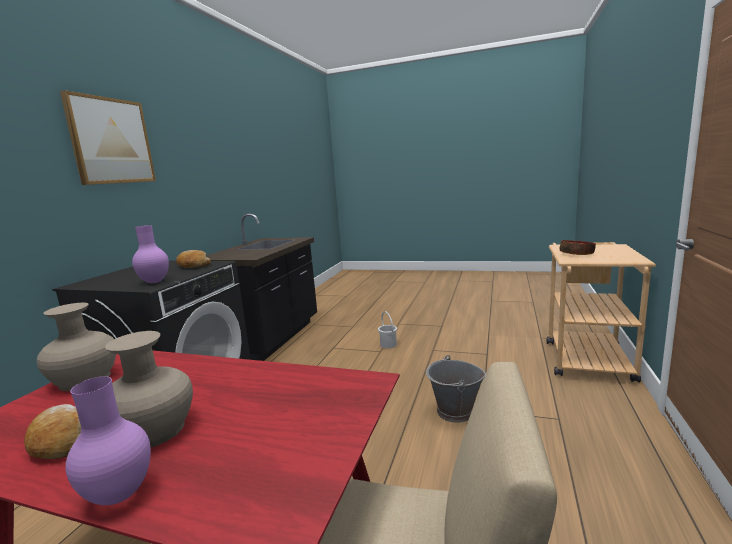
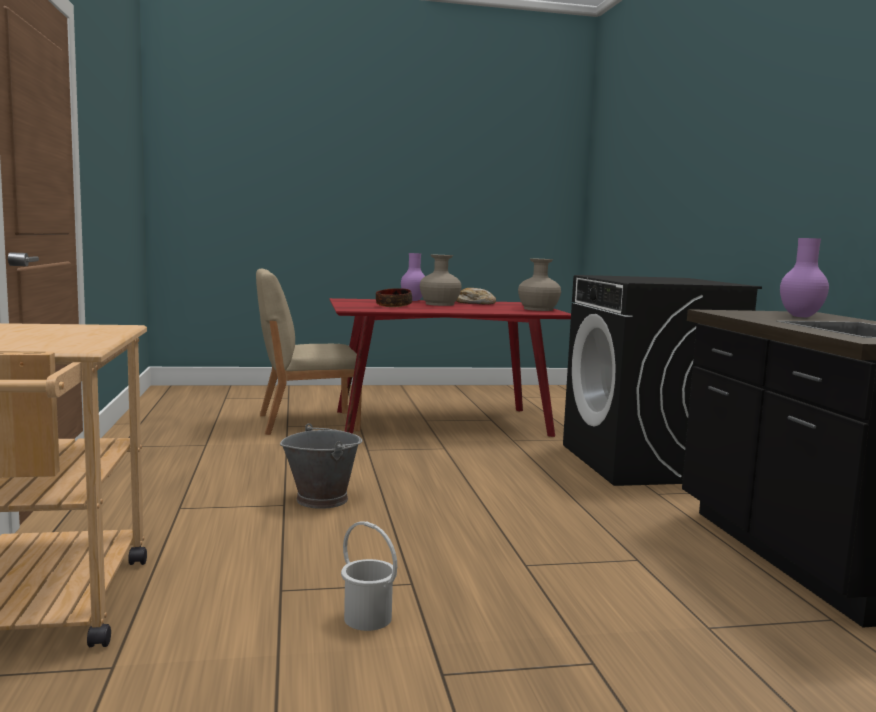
camera: 150 degrees right, 5 degrees down
picture [60,90,156,185] -> none
purple vase [132,225,169,283] -> purple vase moved to [780,238,829,317]
bread [176,250,211,268] -> none
white bucket [378,311,397,348] -> white bucket moved to [341,521,397,631]
bowl [560,240,596,255] -> bowl moved to [376,288,412,307]

